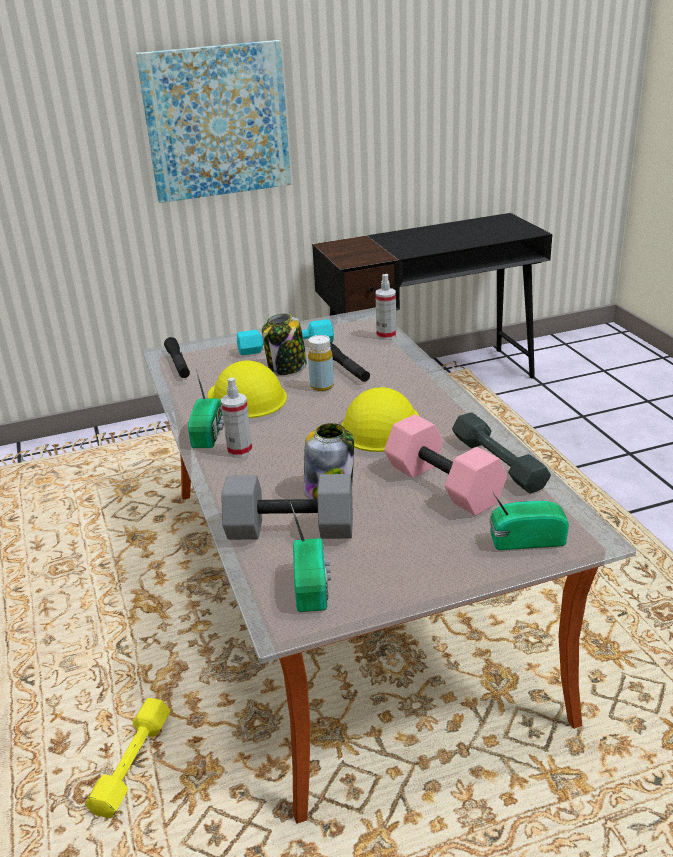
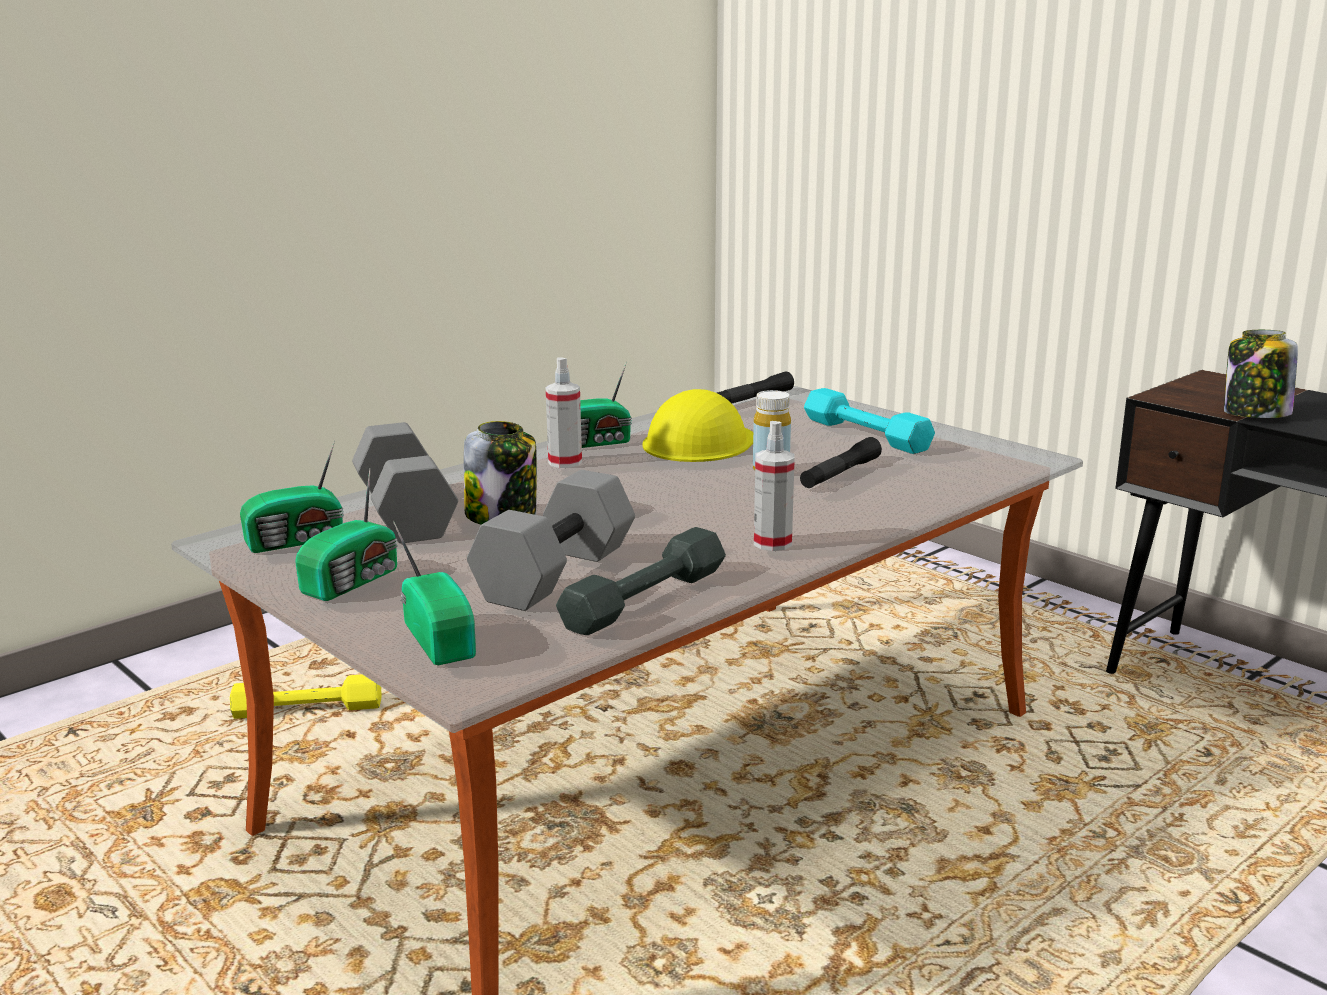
camera: 65 degrees right, 10 degrees down
picture [136,40,291,203] -> none
jar [262,313,307,375] -> jar moved to [1224,330,1298,418]
yellow hard hat [341,387,420,452] -> none
spray bottle [375,274,396,340] -> spray bottle moved to [754,421,795,551]
pink dumbbell [384,414,507,516] -> grey dumbbell [467,470,635,611]
none -> radio [295,468,398,601]

